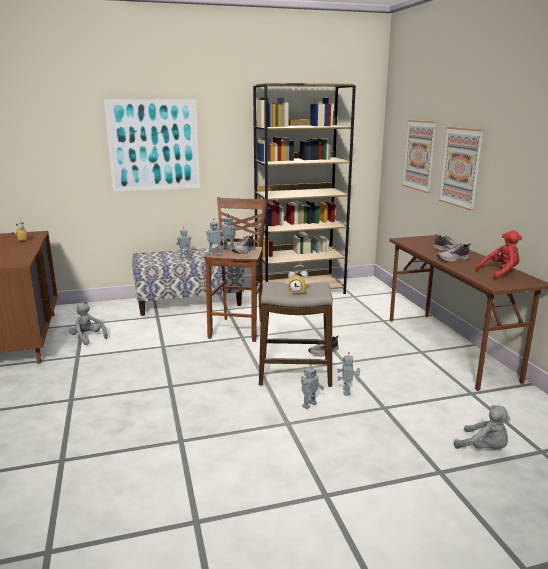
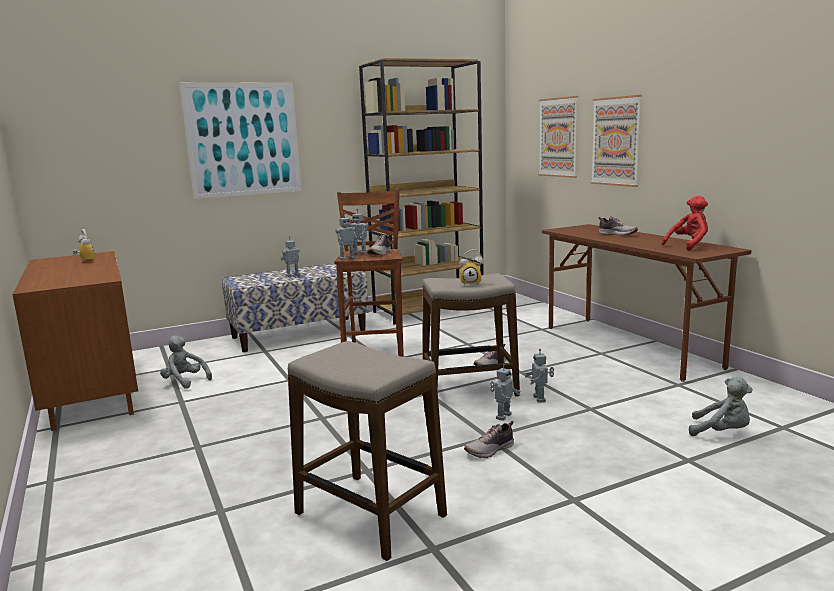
camera: 10 degrees left, 5 degrees down
shoe [437,243,470,262] -> shoe moved to [464,421,514,458]
none -> stool [288,341,447,561]

